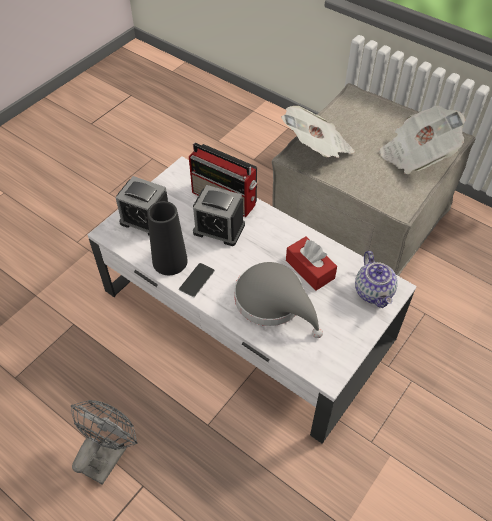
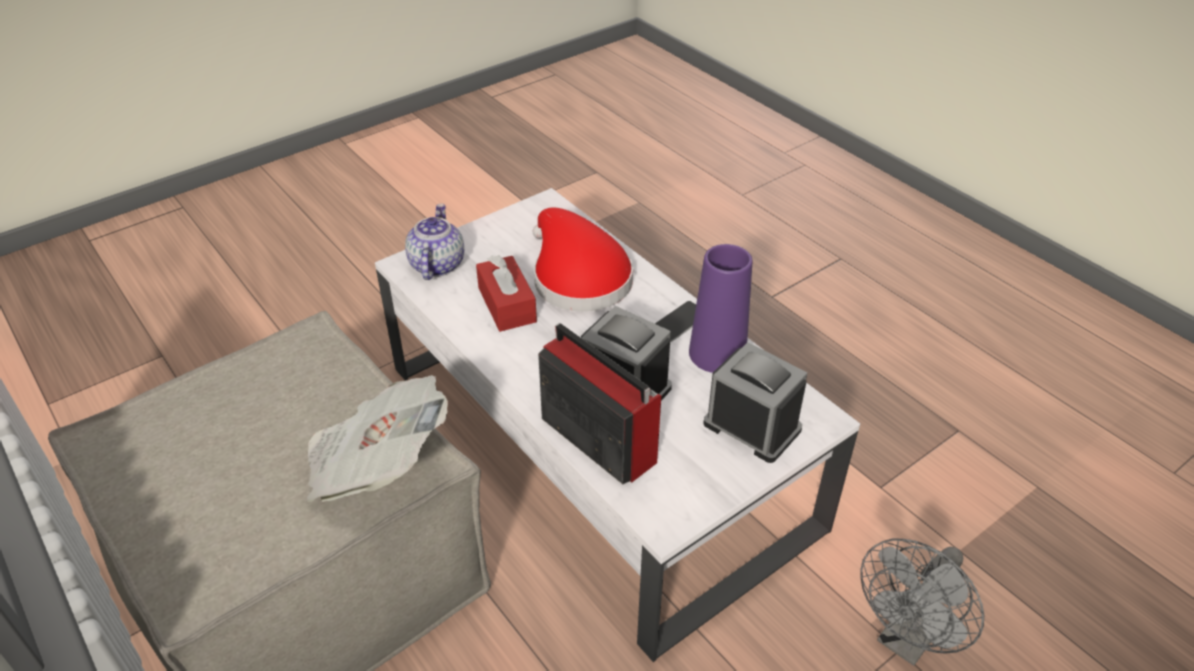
camera: 165 degrees left, 10 degrees down
grey fan [71,400,138,485] -> grey fan moved to [861,538,984,666]
black vase [147,201,188,275] -> purple vase [689,244,753,373]
grey hat [234,262,323,338] -> red hat [533,207,633,312]
newspaper [379,106,466,174] -> none

